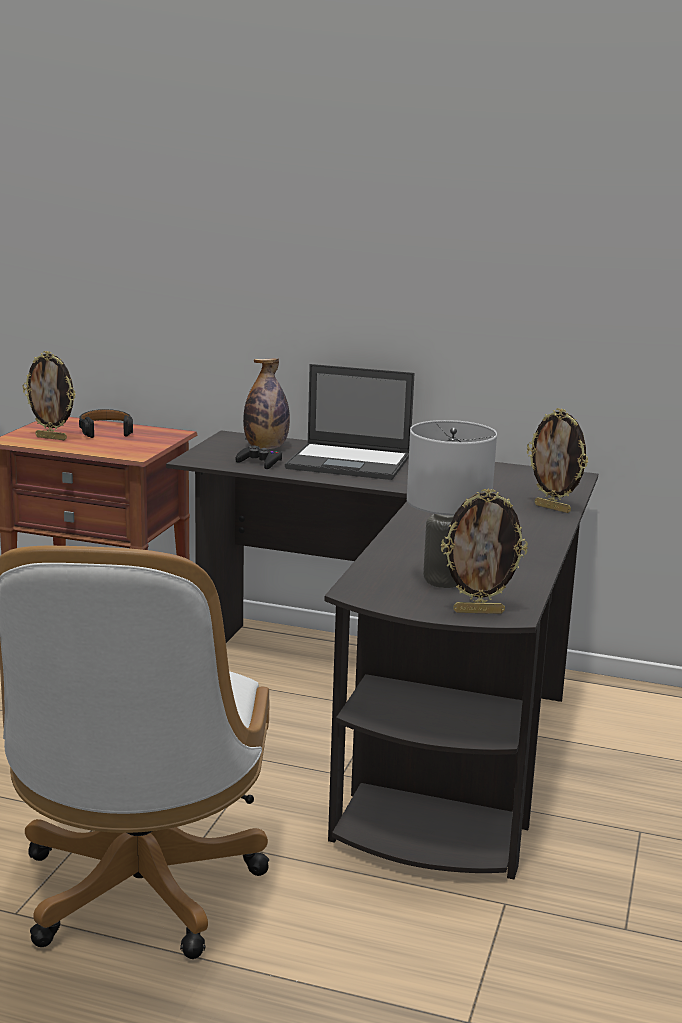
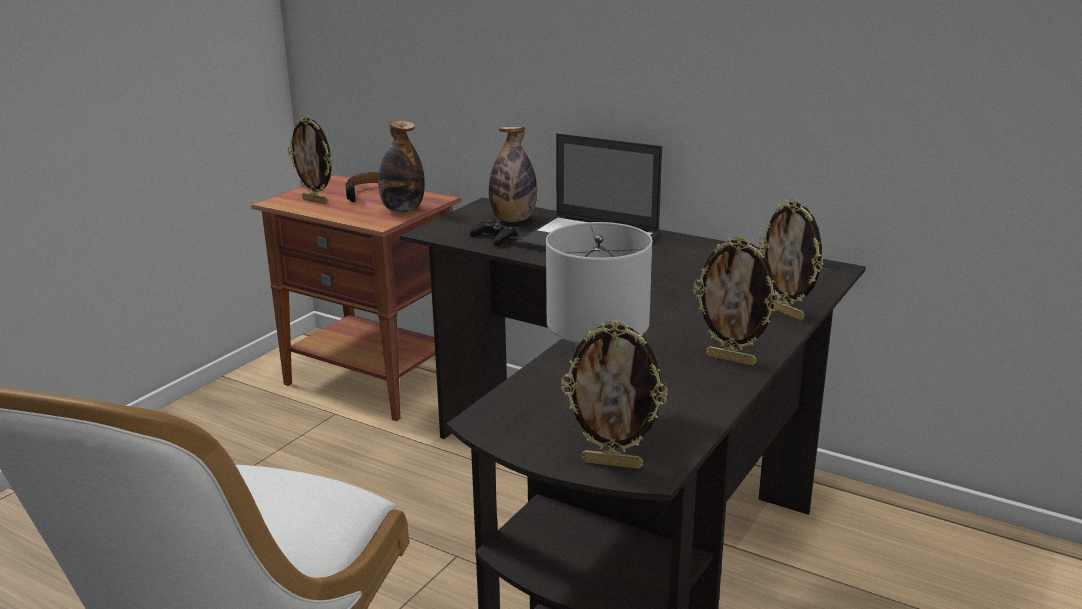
camera: 15 degrees right, 5 degrees up
none -> bottle [378,120,425,213]
none -> picture frame [693,236,780,366]

